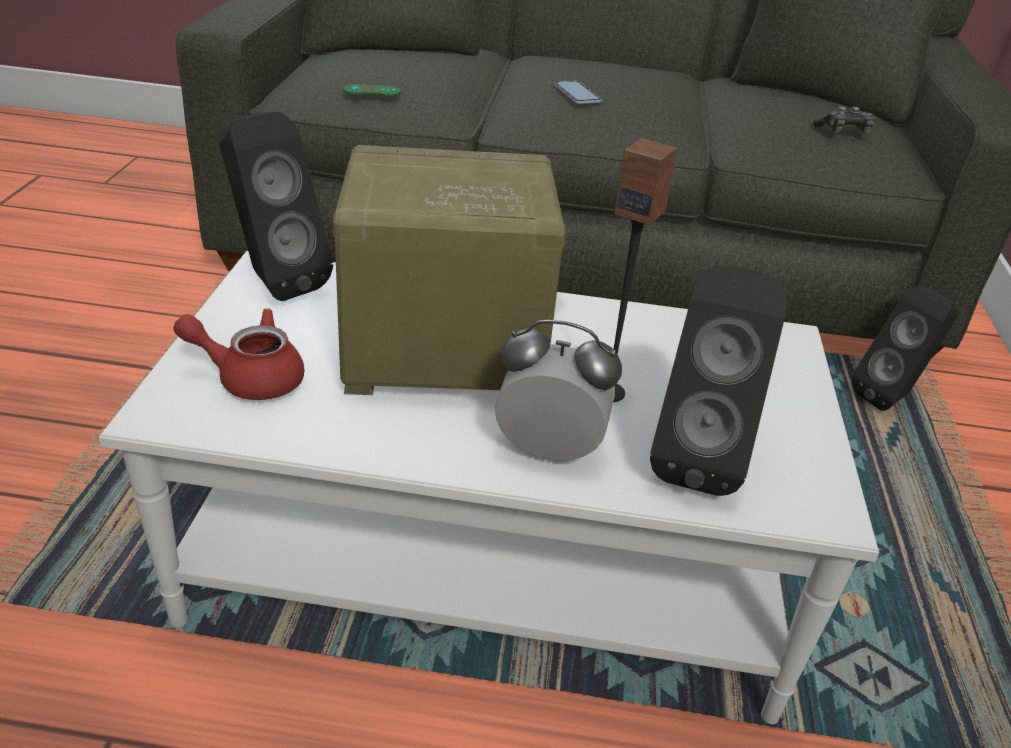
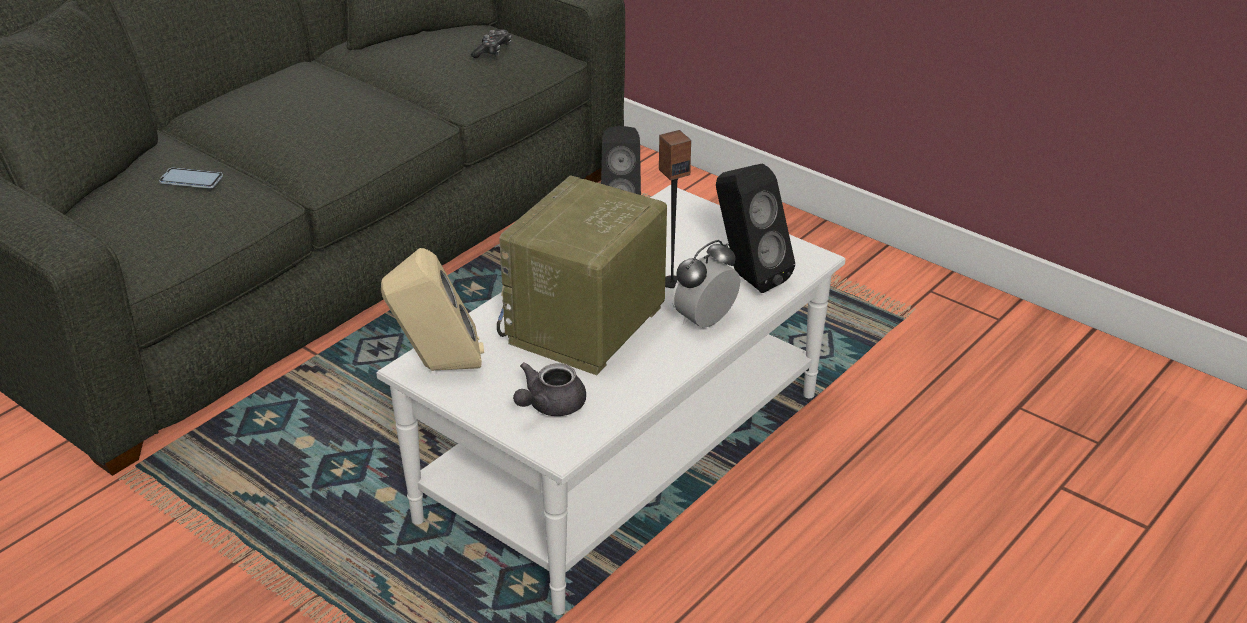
camera: 55 degrees left, 0 degrees up
red teapot [173,308,304,400] -> grey teapot [513,362,586,416]
black speaker [219,112,333,301] -> beige speaker [381,248,484,371]
green game controller [343,84,401,96] -> none
phone [554,80,602,104] -> phone moved to [159,168,223,188]

